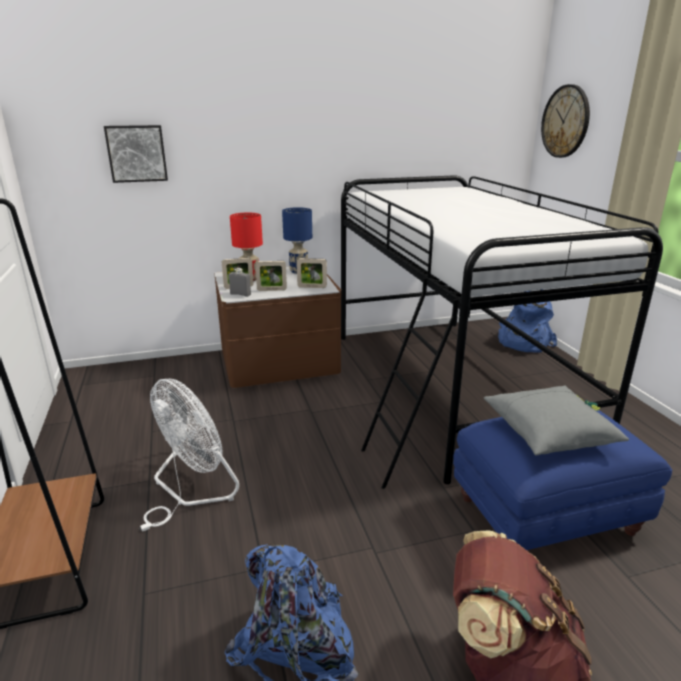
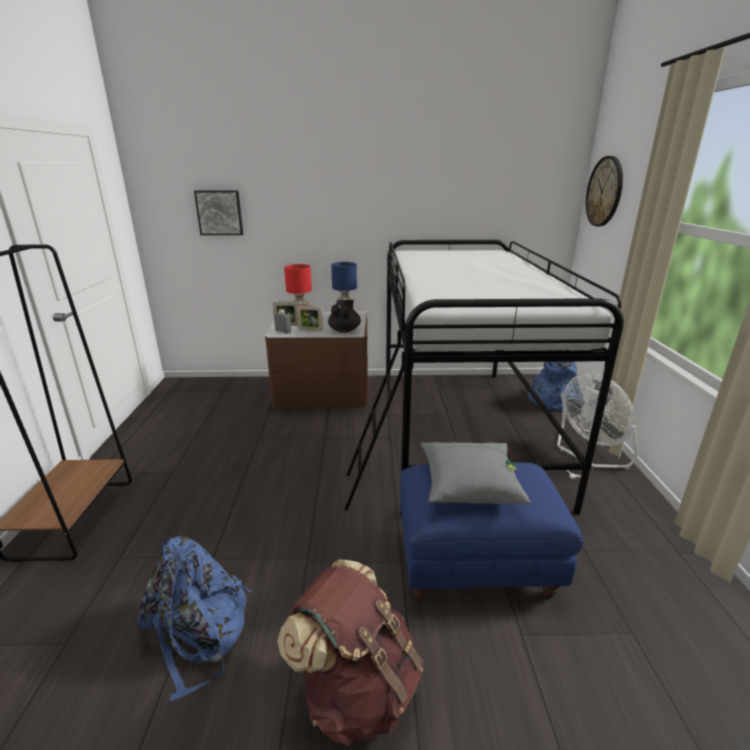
camera: 15 degrees right, 0 degrees up
white fan [138,379,239,532] -> white fan moved to [557,373,638,479]
picture frame [297,258,327,288] -> black teapot [328,300,361,333]

